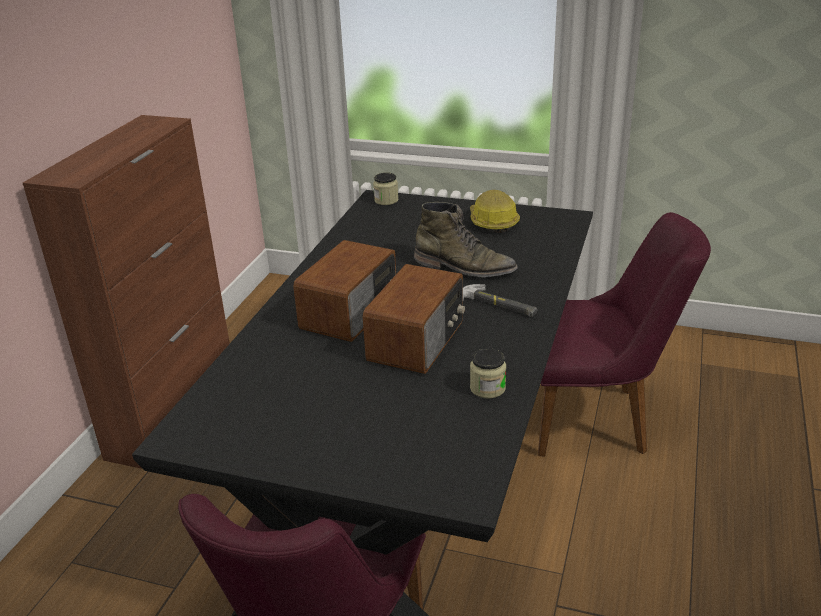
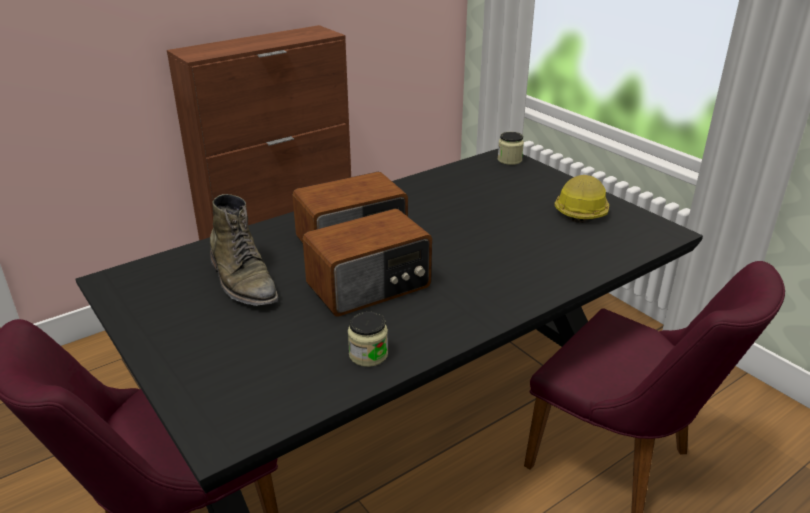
camera: 35 degrees right, 0 degrees up
green boot [414,202,518,277] -> green boot moved to [210,194,279,306]
hammer [463,284,537,317] -> none

